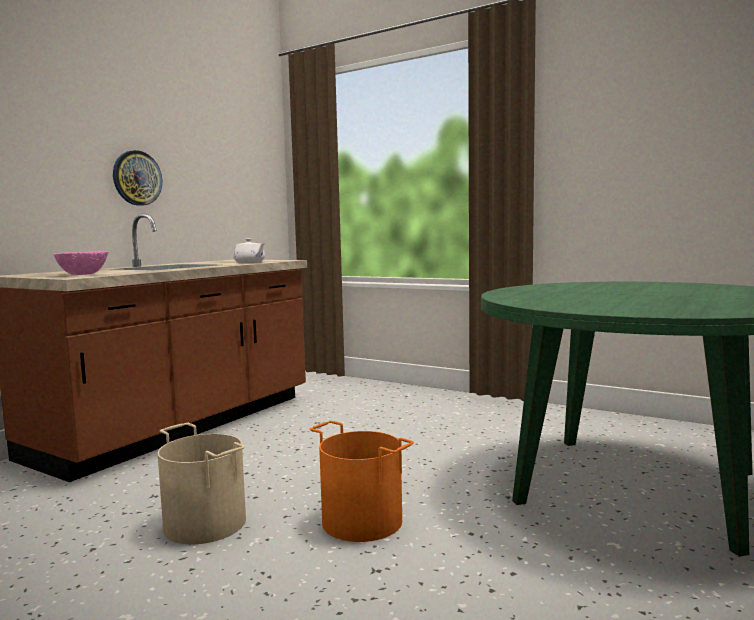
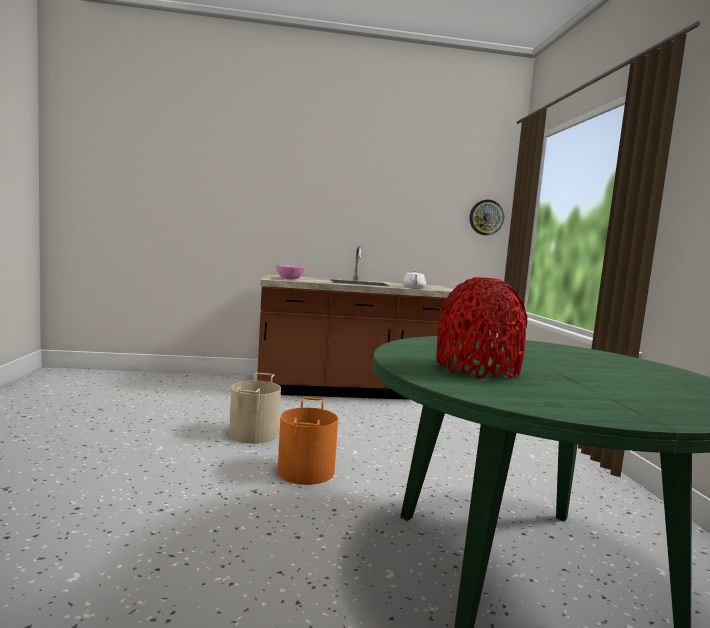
camera: 50 degrees right, 0 degrees up
wall clock [113,150,162,206] -> wall clock moved to [470,200,504,235]
none -> red vase [436,277,527,378]

